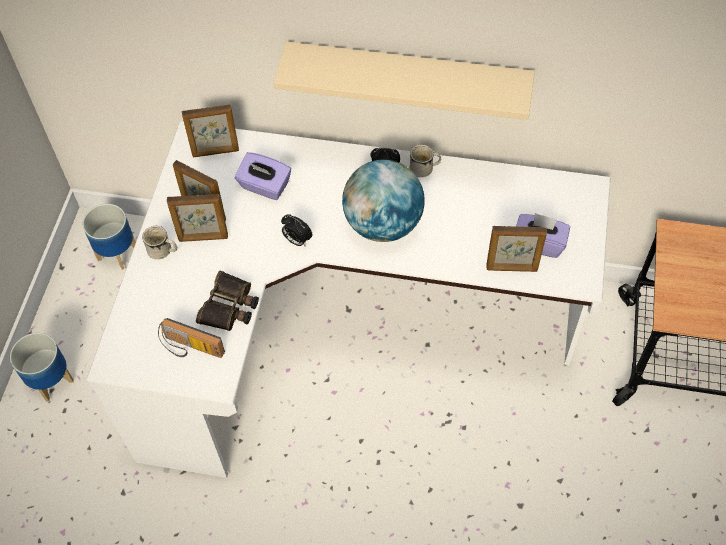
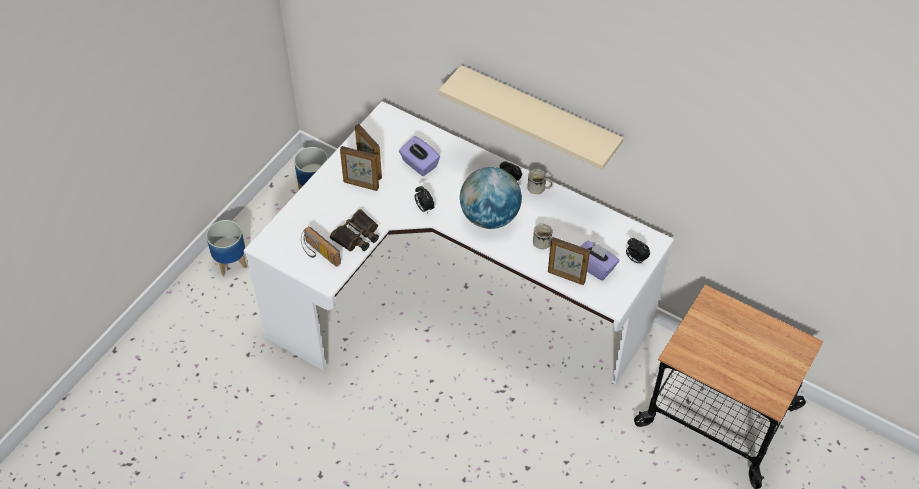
camera: 20 degrees right, 5 degrees down
white mug [142,226,177,259] -> white mug moved to [533,223,553,249]
picture frame [182,105,239,157] -> none
none -> alarm clock [626,238,650,263]

